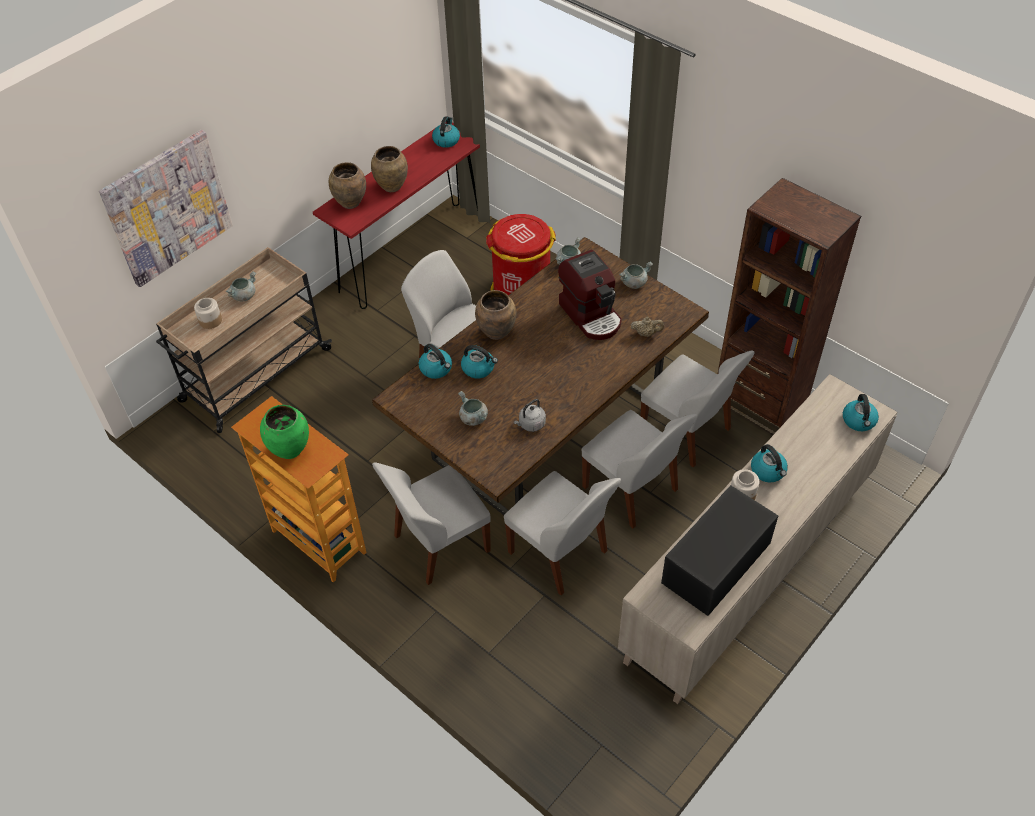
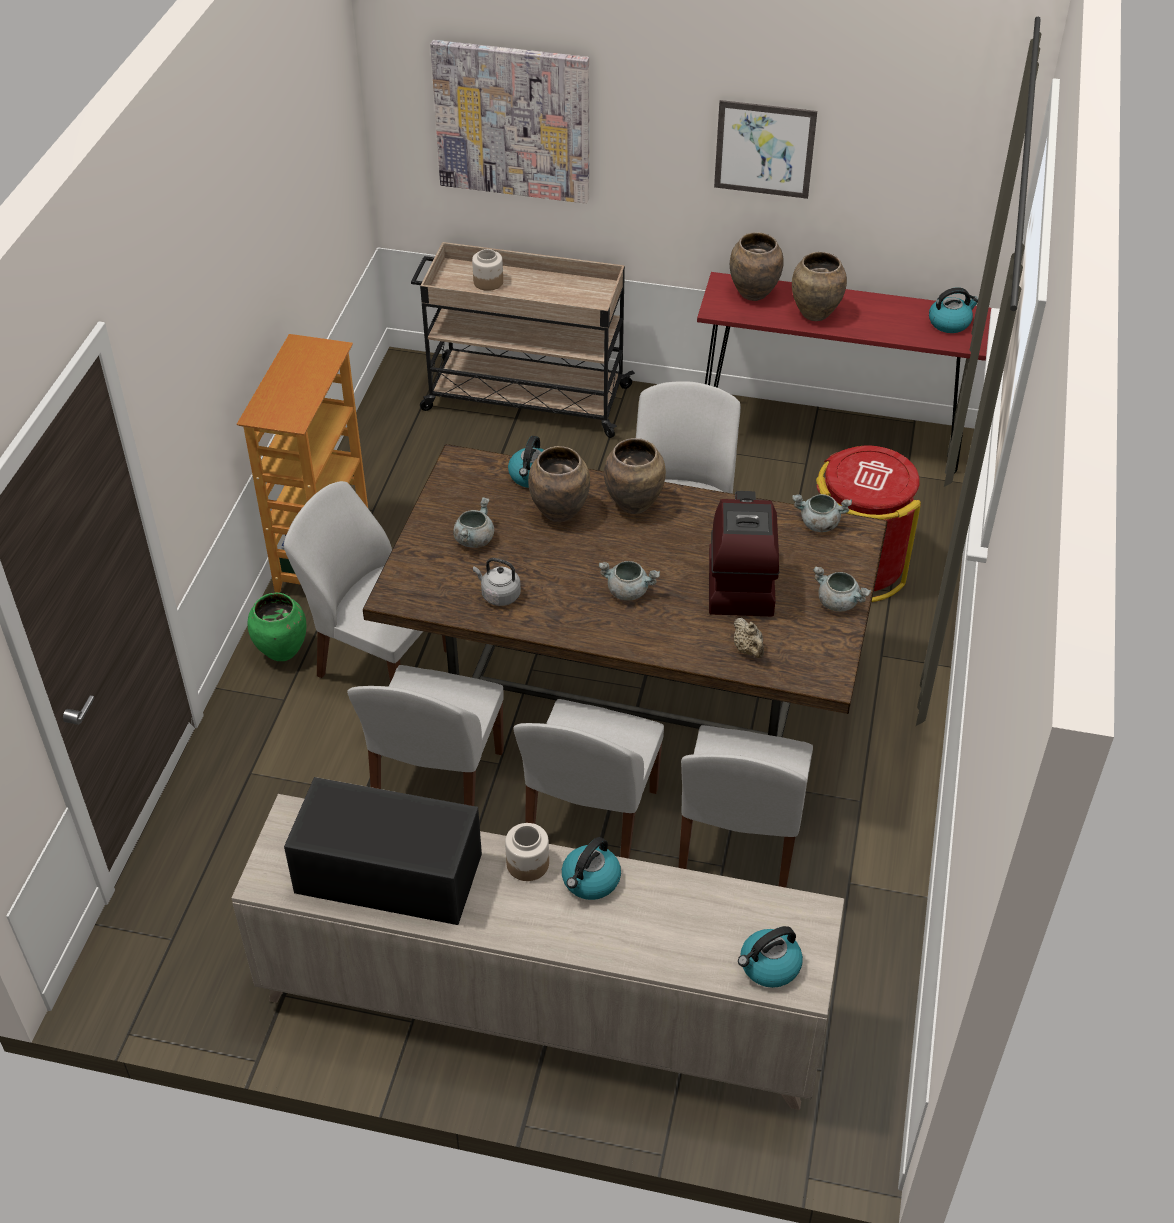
camera: 60 degrees right, 5 degrees down
grey cooking pot [226,271,256,301] -> grey cooking pot moved to [599,561,660,600]
green vase [260,405,309,459] -> green vase moved to [248,592,306,661]
kettle [461,345,498,379] -> brown vase [528,446,590,522]
coffee machine [558,250,622,340] -> coffee machine turned 150 degrees clockwise [709,491,779,616]
brown bookcase [718,178,861,435] -> none
none -> picture [714,100,817,199]

